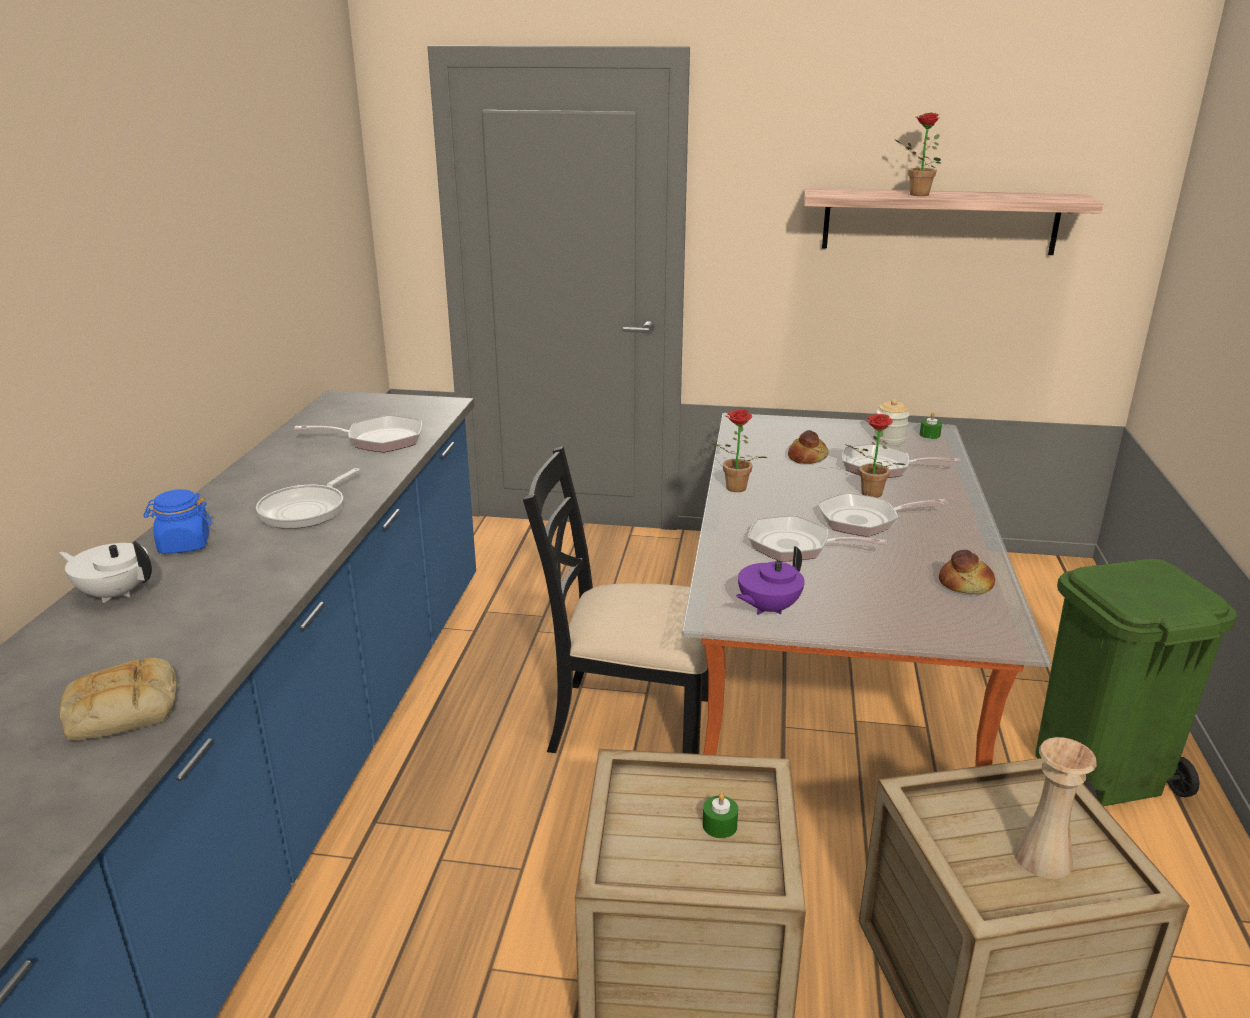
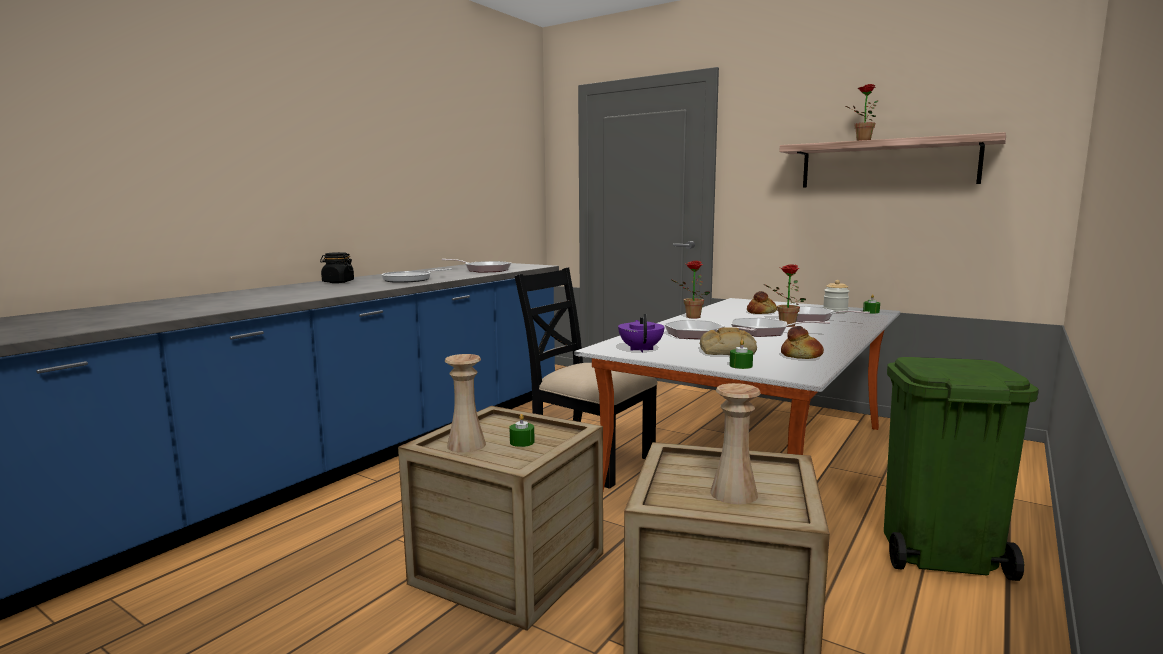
camera: 25 degrees right, 15 degrees down
white teapot [59,541,152,603] -> none
bread [59,658,177,741] -> bread moved to [700,327,757,355]
blue jar [143,489,212,554] -> black jar [320,252,354,283]
purple teapot [736,546,805,615] -> purple teapot turned 105 degrees clockwise [618,314,664,352]
none -> beige vase [445,354,486,453]
none -> green candle [730,340,753,369]

